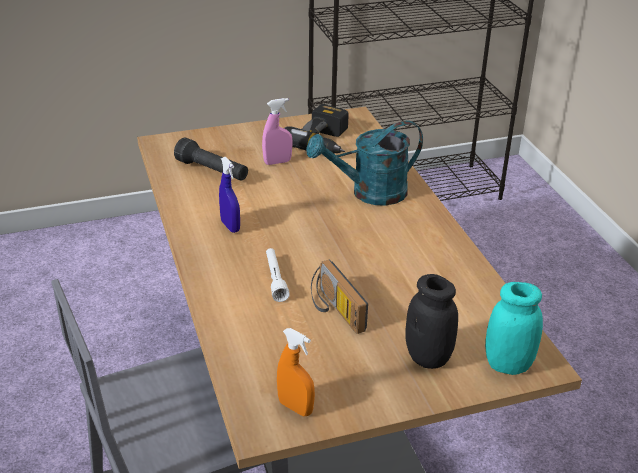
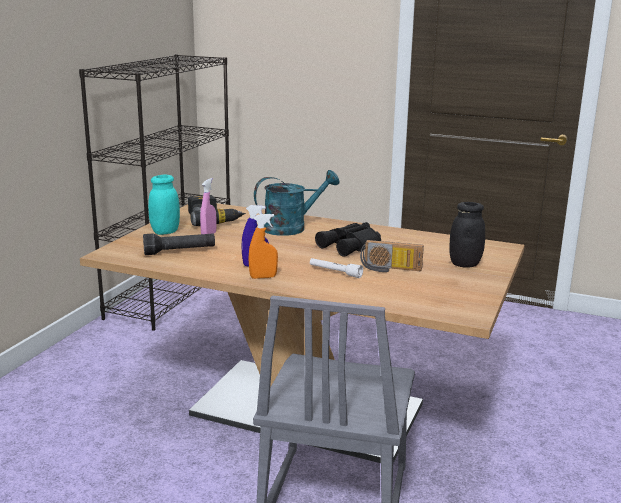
camera: 50 degrees left, 15 degrees down
orange spray bottle [277,328,315,416] -> orange spray bottle moved to [248,214,278,279]
turquoise watering can [306,121,423,206] -> turquoise watering can turned 135 degrees counterclockwise [254,170,340,236]
turquoise jar [485,282,543,375] -> turquoise jar moved to [148,175,180,235]
none -> black binoculars [315,222,381,257]

